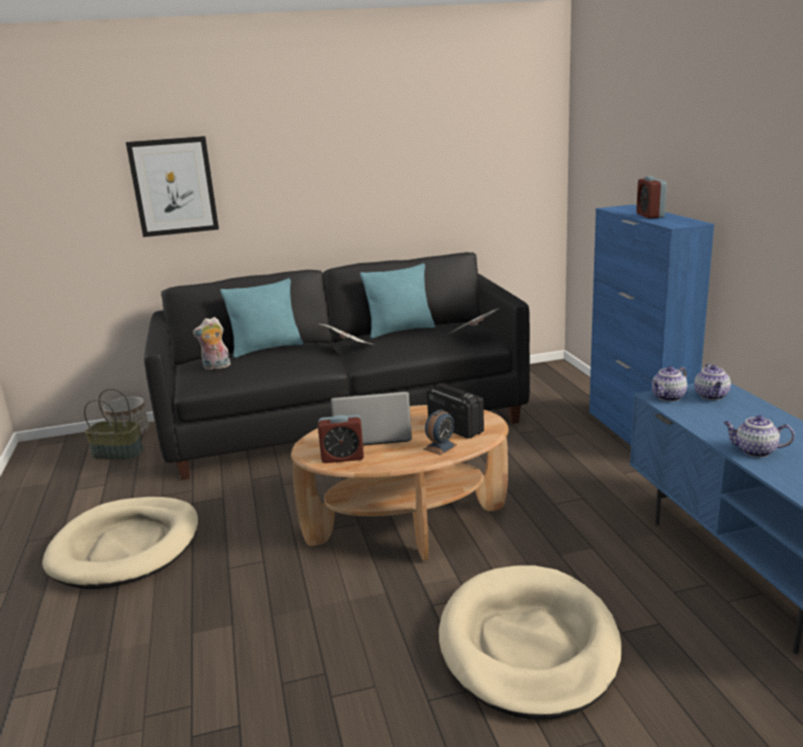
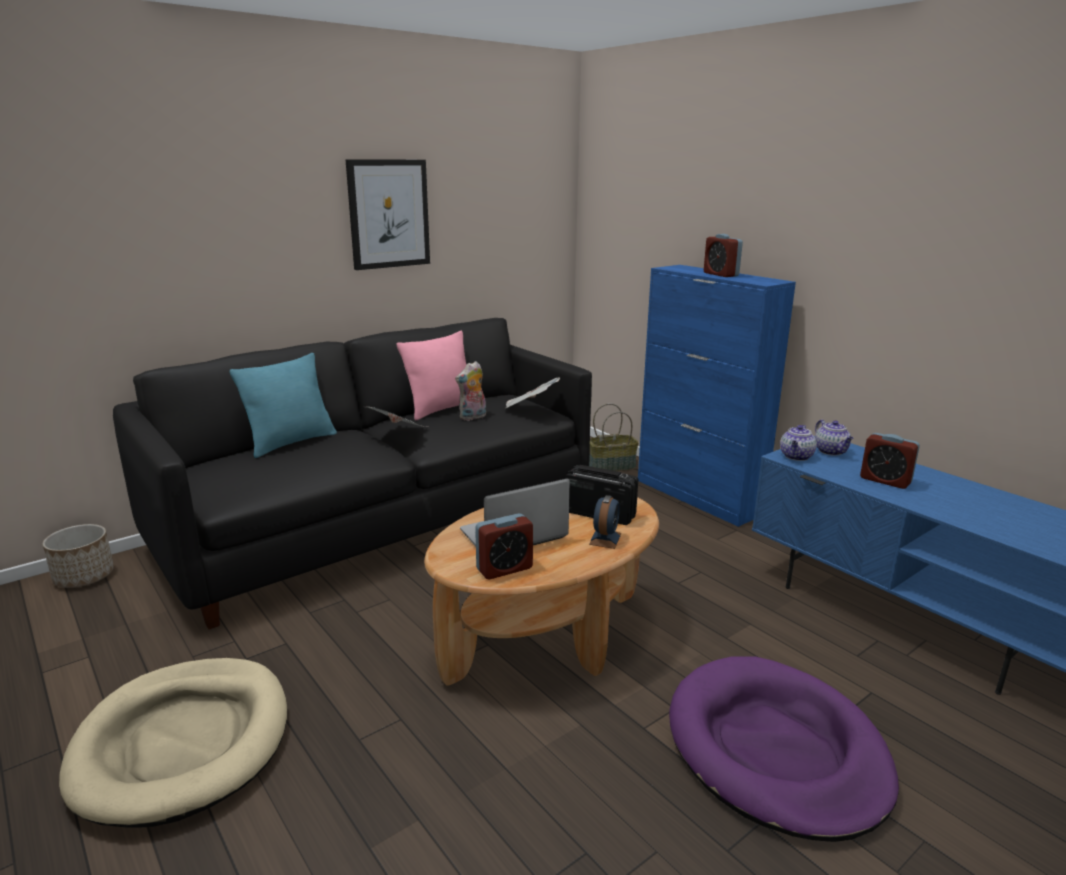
camera: 25 degrees left, 0 degrees up
basket [84,389,144,460] -> basket moved to [589,403,639,471]
picture [126,136,219,237] -> picture moved to [345,159,430,270]
plush toy [193,317,231,370] -> plush toy moved to [455,361,486,420]
turquoise pillow [360,263,435,339] -> pink pillow [396,331,467,420]
beige dog bed [439,565,622,720] -> purple dog bed [669,657,899,842]
teapot [723,415,795,457] -> none
none -> alarm clock [860,433,920,489]

